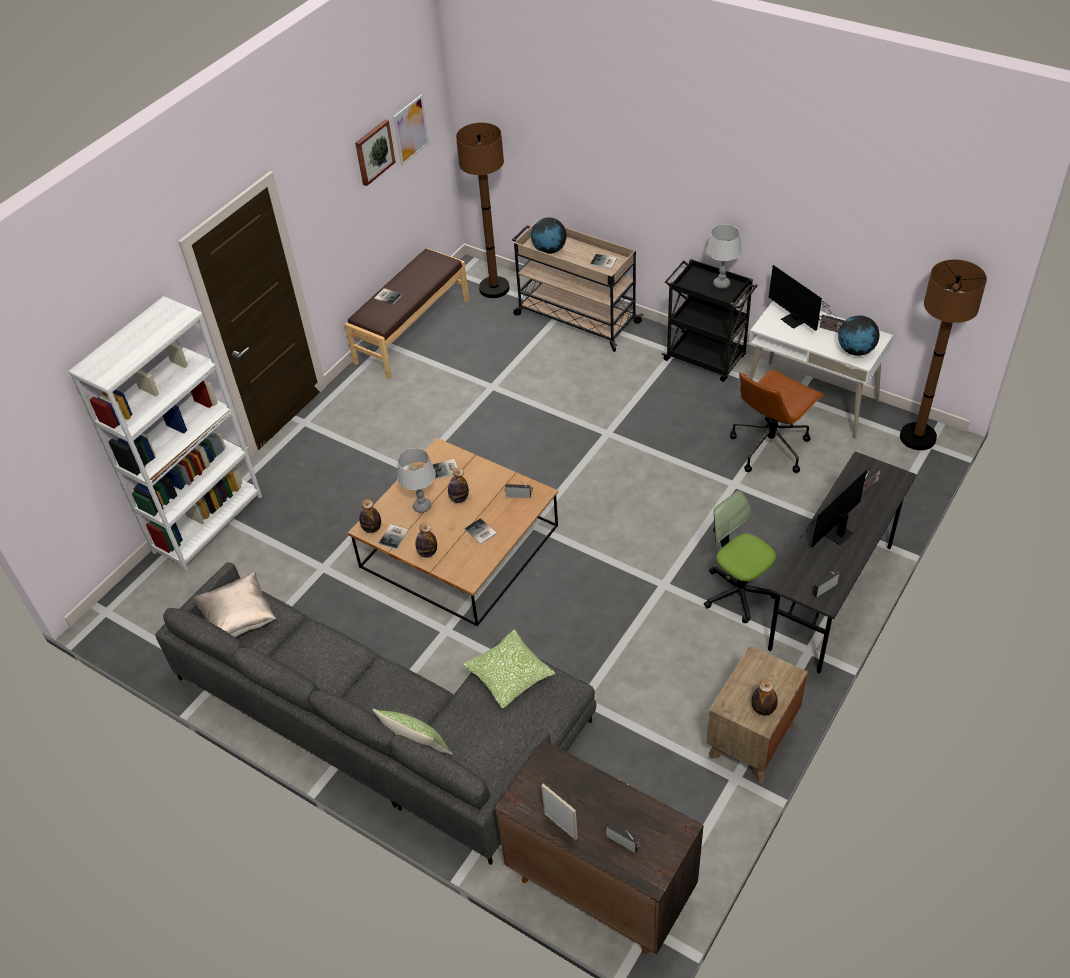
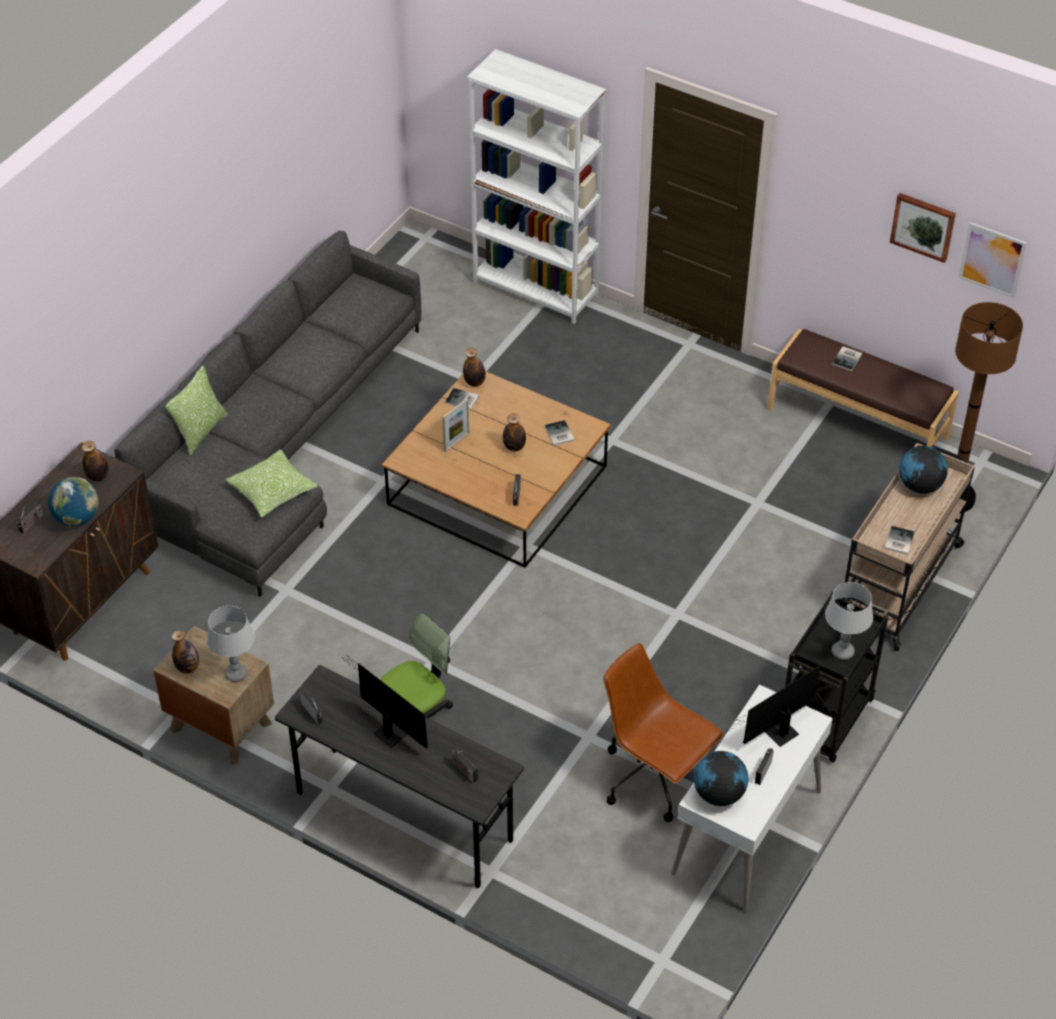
camera: 85 degrees right, 0 degrees up
beige pillow [193,572,276,637] -> none
grey table lamp [397,448,436,513] -> grey table lamp moved to [207,606,254,682]
bottle [415,523,437,558] -> bottle moved to [82,441,109,481]
book [465,518,497,545] -> none
picture frame [541,784,578,840] -> picture frame moved to [443,399,469,452]
brown floor lamp [900,260,987,450] -> none
none -> globe [48,477,99,526]

